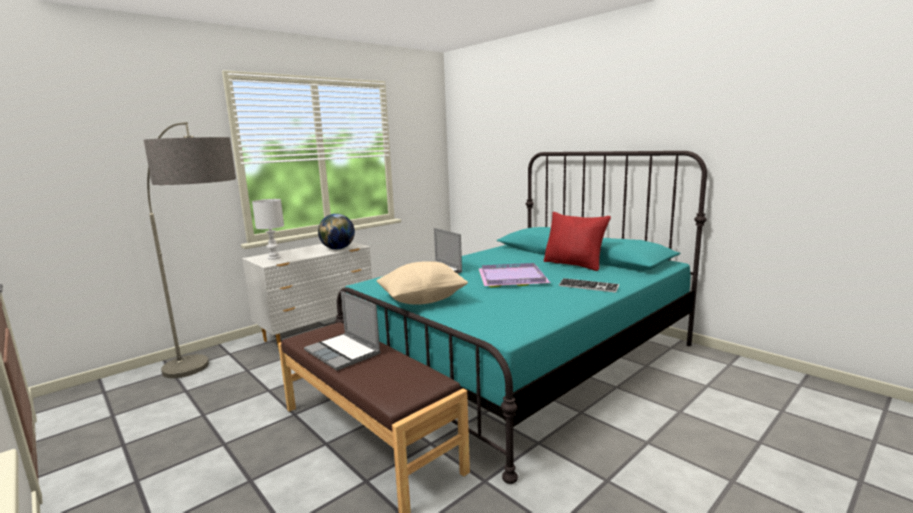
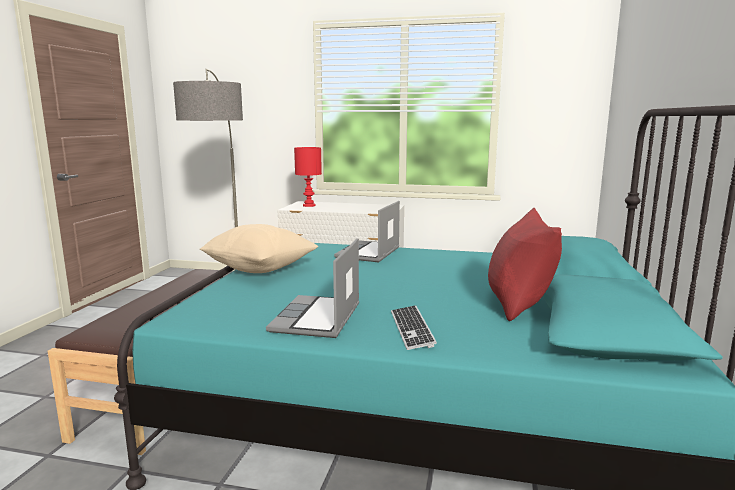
camera: 55 degrees right, 0 degrees up
white table lamp [252,199,284,260] -> red table lamp [294,147,322,207]
laptop [304,291,381,371] -> laptop moved to [266,238,359,338]
globe [318,214,355,250] -> none
purple tray [478,263,550,288] -> none

